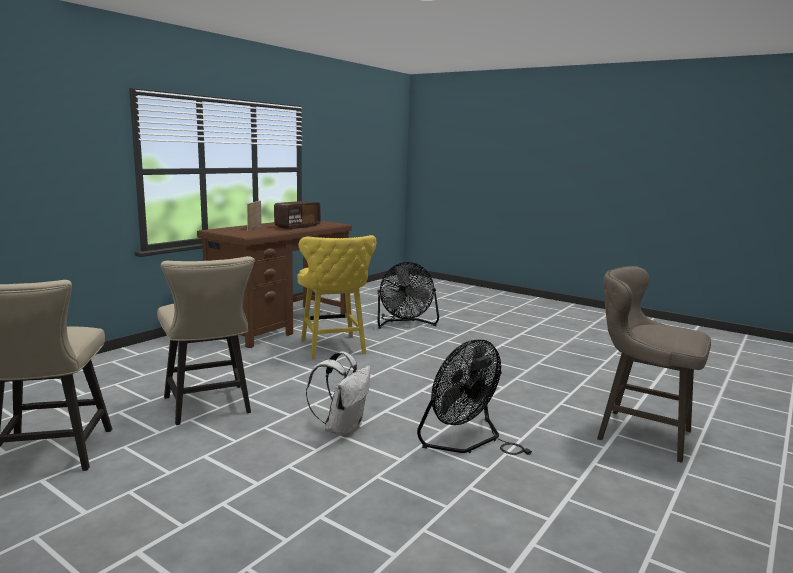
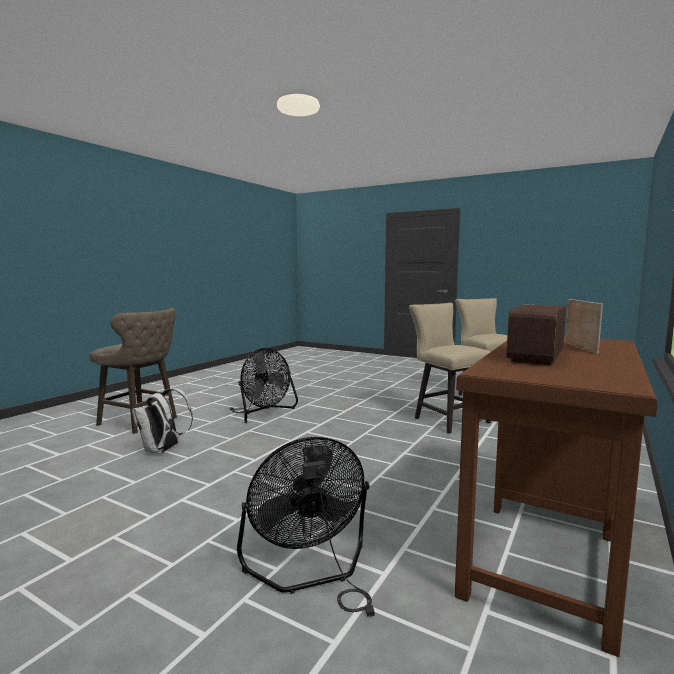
camera: 175 degrees right, 5 degrees down
yellow stool [297,235,376,359] -> none
white backpack [306,351,371,437] -> white backpack moved to [132,388,193,454]

